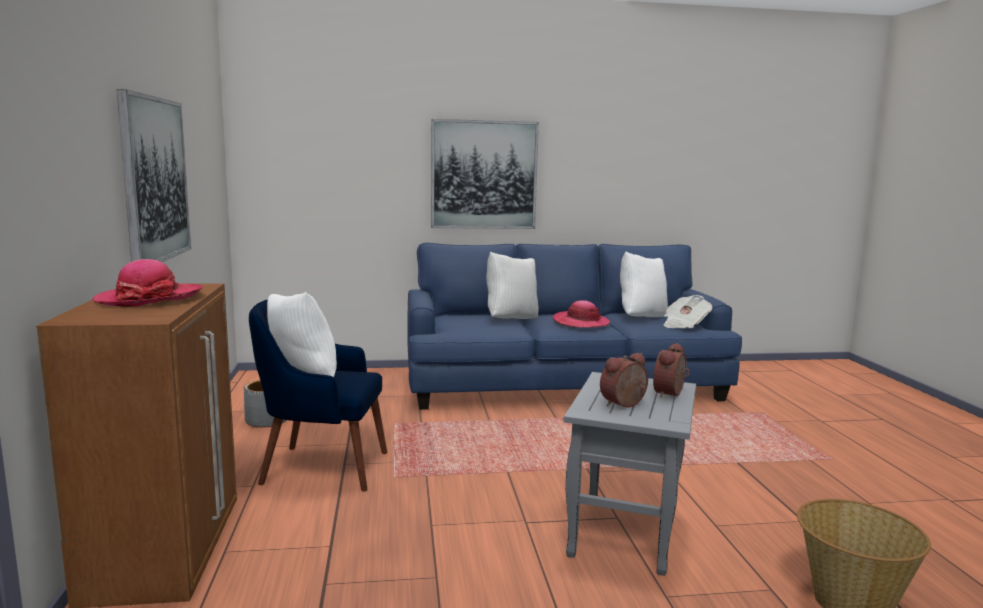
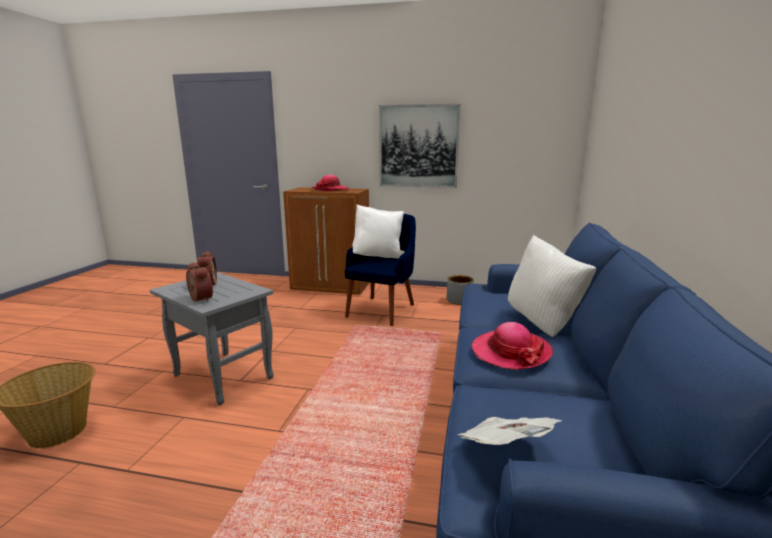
camera: 110 degrees right, 5 degrees up
picture [431,119,539,229] -> none
white pillow [620,251,668,317] -> none

